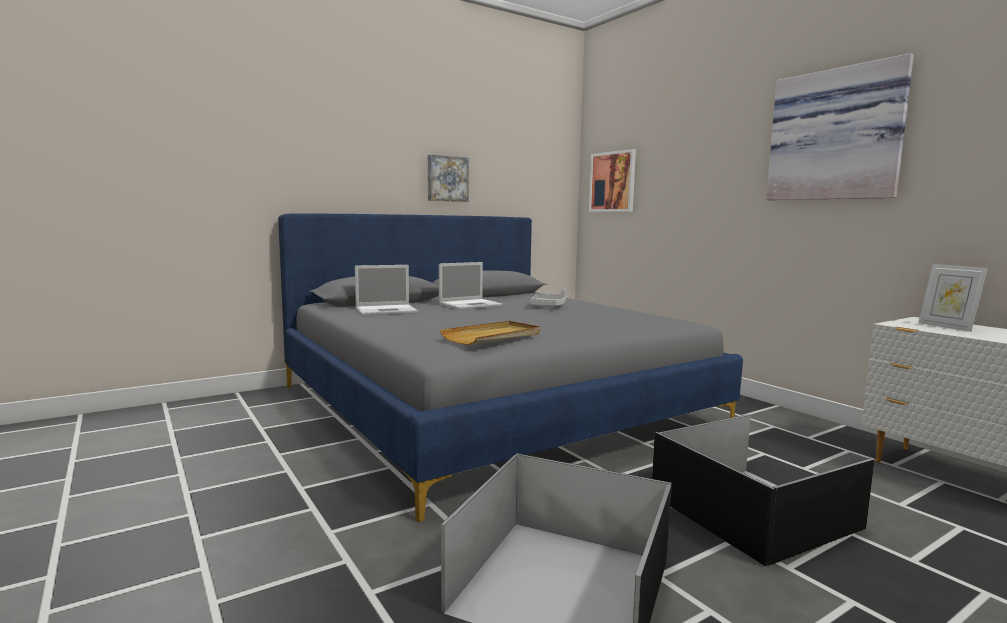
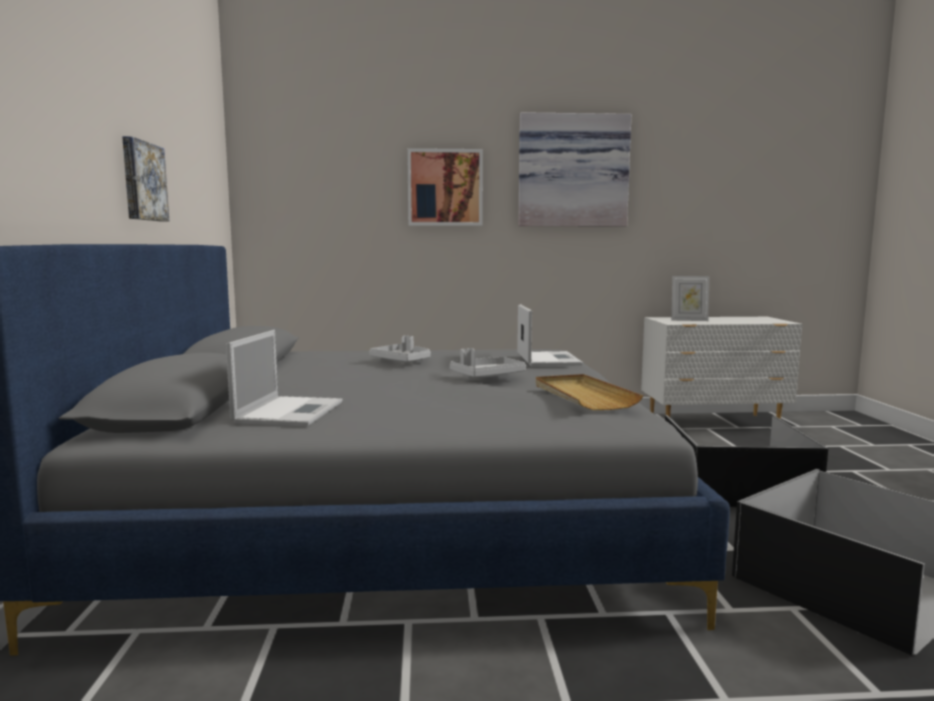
camera: 60 degrees left, 0 degrees up
laptop [439,262,503,310] -> laptop moved to [517,304,583,366]
picture [589,149,636,212] -> picture moved to [407,148,483,226]
none -> grey tray [450,348,526,377]

